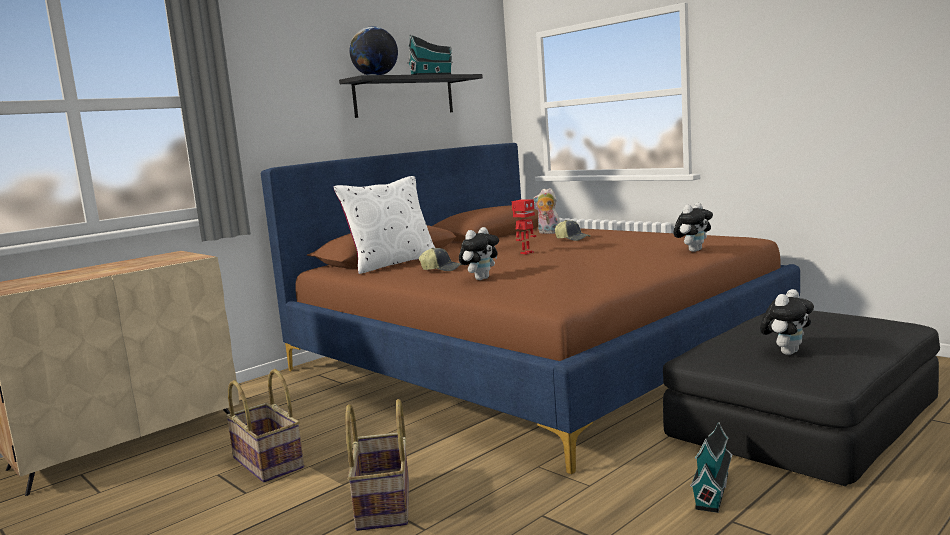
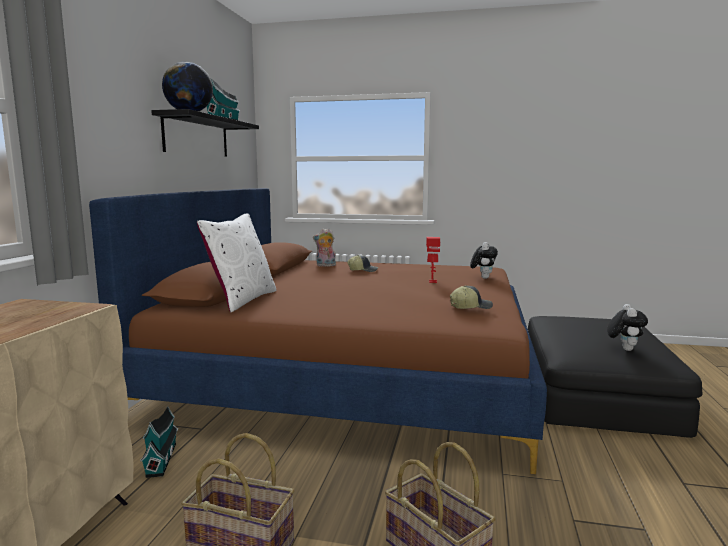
camera: 35 degrees left, 0 degrees up
cap [419,248,462,271] -> cap moved to [450,286,493,309]
plush toy [459,227,499,280] -> none
toy robot [512,199,536,254] -> toy robot moved to [426,237,441,283]
toy house [690,422,732,513] -> toy house moved to [140,406,178,478]

